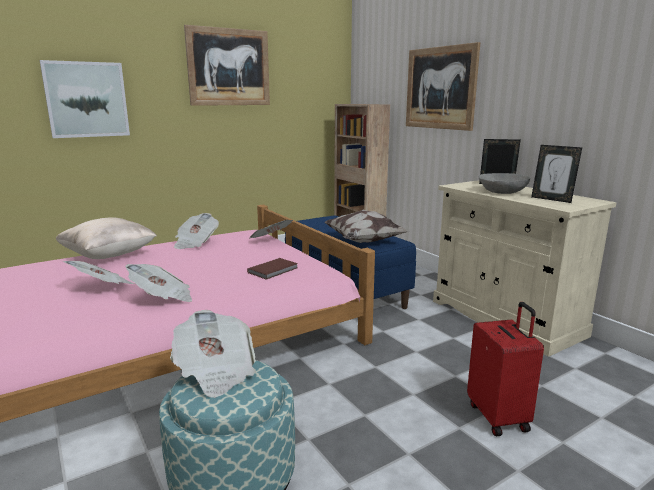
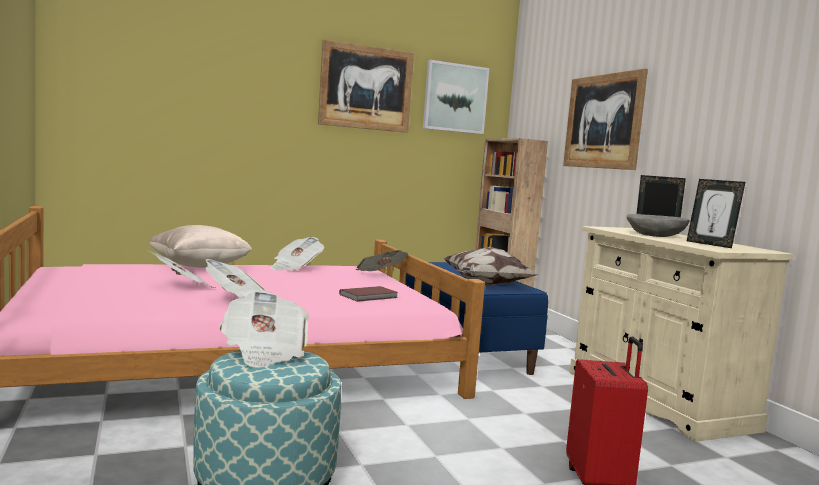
camera: 10 degrees right, 10 degrees down
picture [40,60,130,138] -> picture moved to [423,60,489,134]

